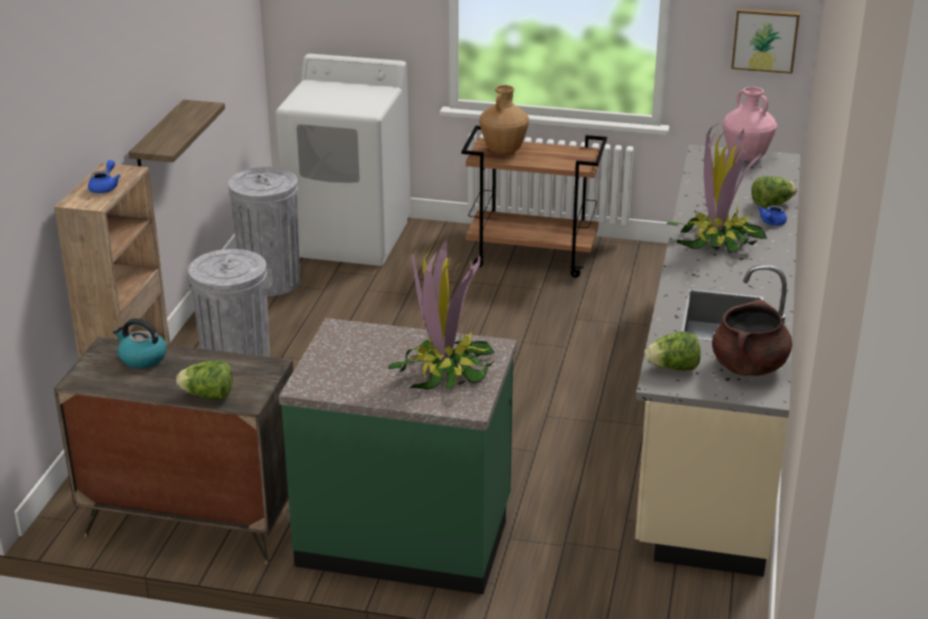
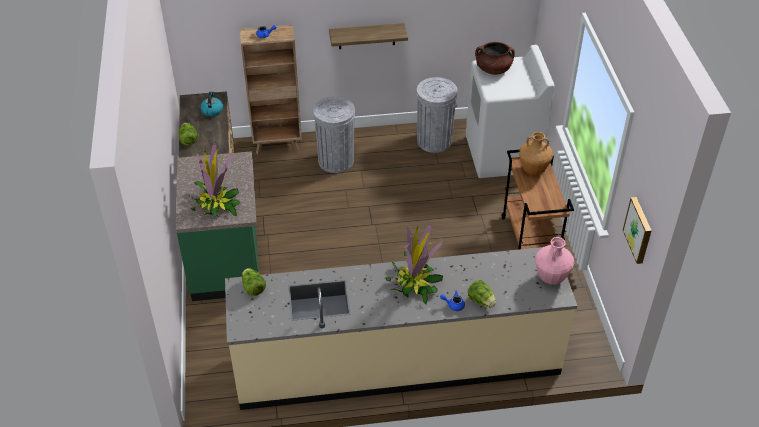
camera: 70 degrees right, 15 degrees up
brown cooking pot [712,300,792,376] -> brown cooking pot moved to [475,42,515,75]

